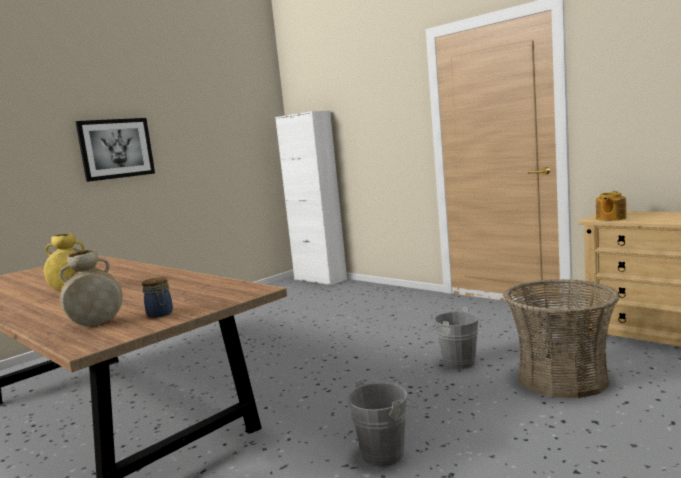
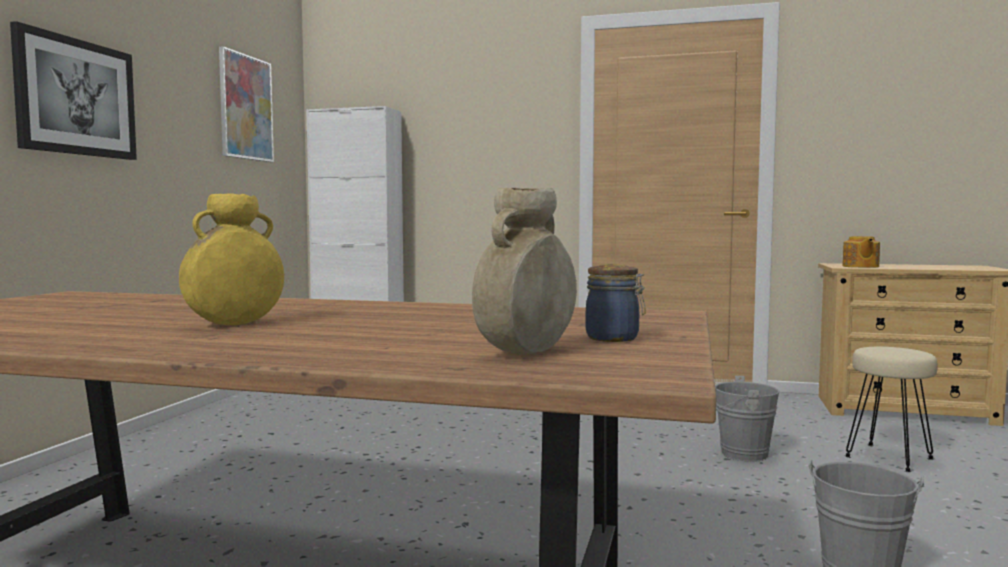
camera: 30 degrees left, 5 degrees down
basket [504,279,620,398] -> beige stool [845,347,938,472]
none -> picture [219,46,274,162]

